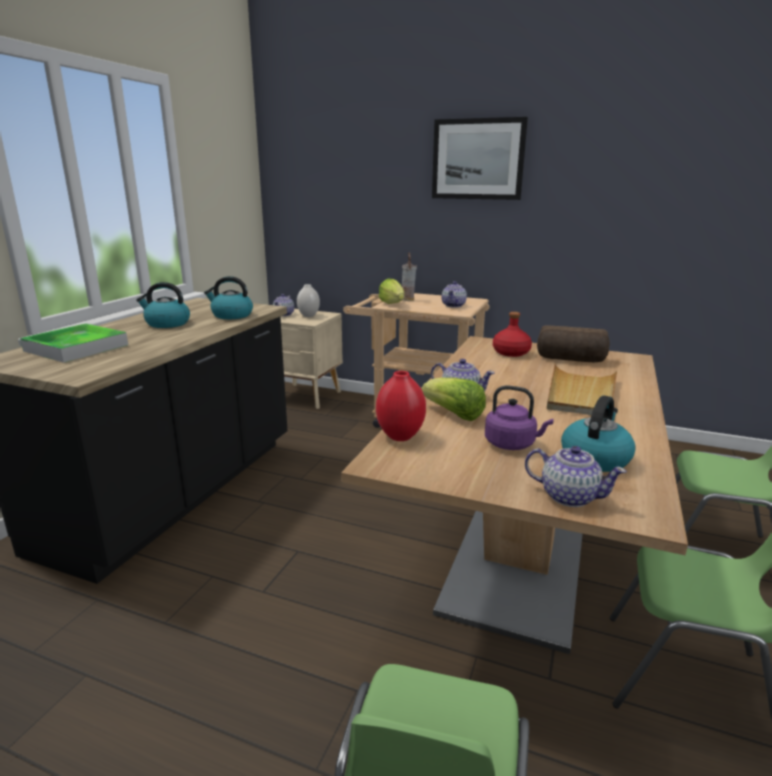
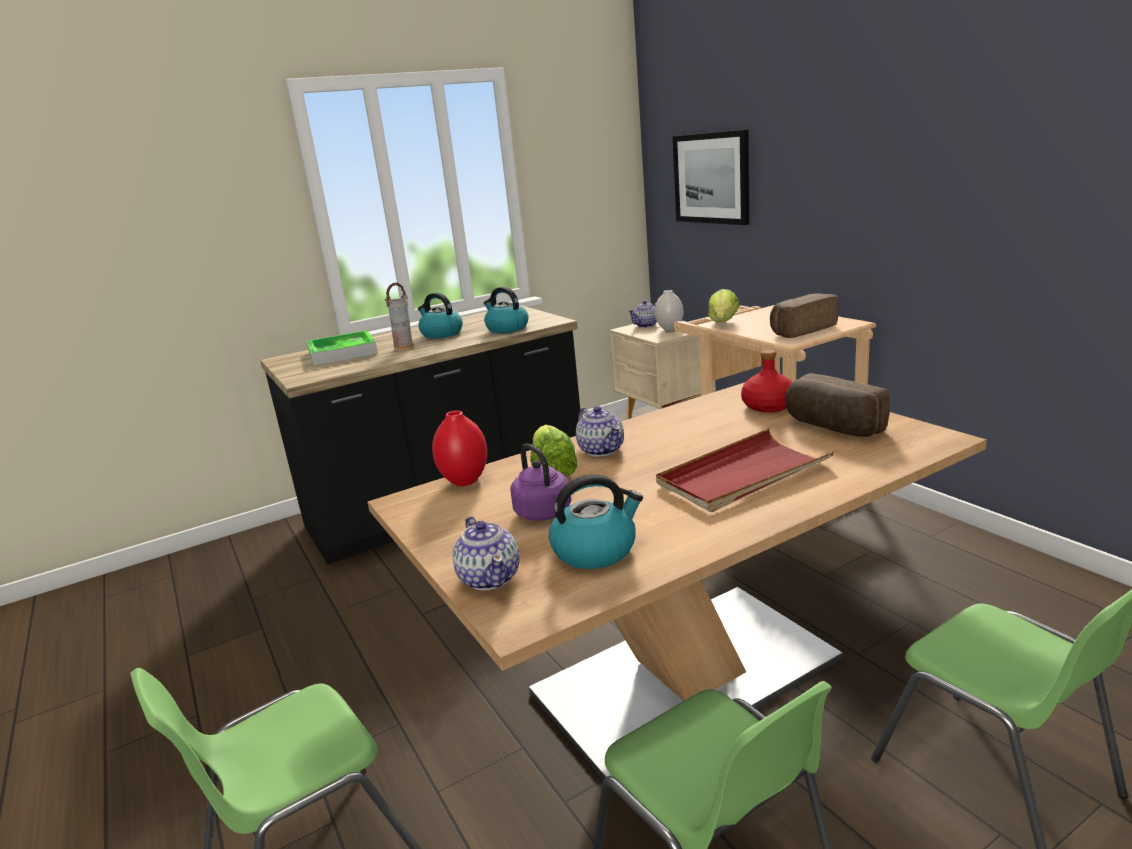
camera: 40 degrees right, 0 degrees up
vase [402,252,417,301] -> vase moved to [385,283,413,351]
picture [432,117,528,200] -> picture moved to [672,129,749,225]
teapot [441,281,467,308] -> bread [770,293,838,338]
beige tray [547,363,617,415] -> red tray [656,428,834,512]

